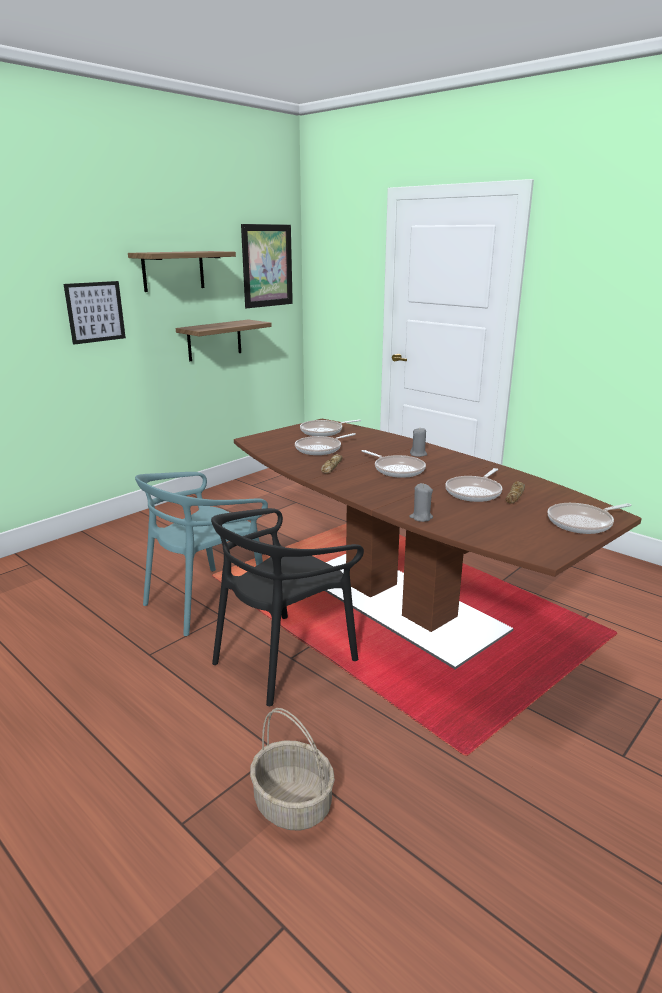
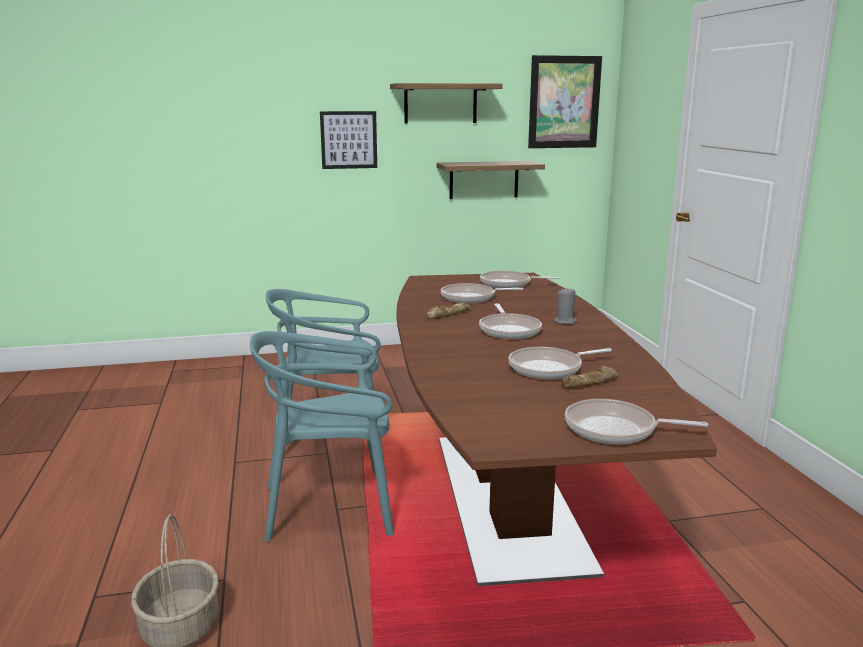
camera: 35 degrees right, 5 degrees down
black chair [211,508,364,706] -> turquoise chair [250,331,394,541]
grey candle [409,483,433,522] -> none

